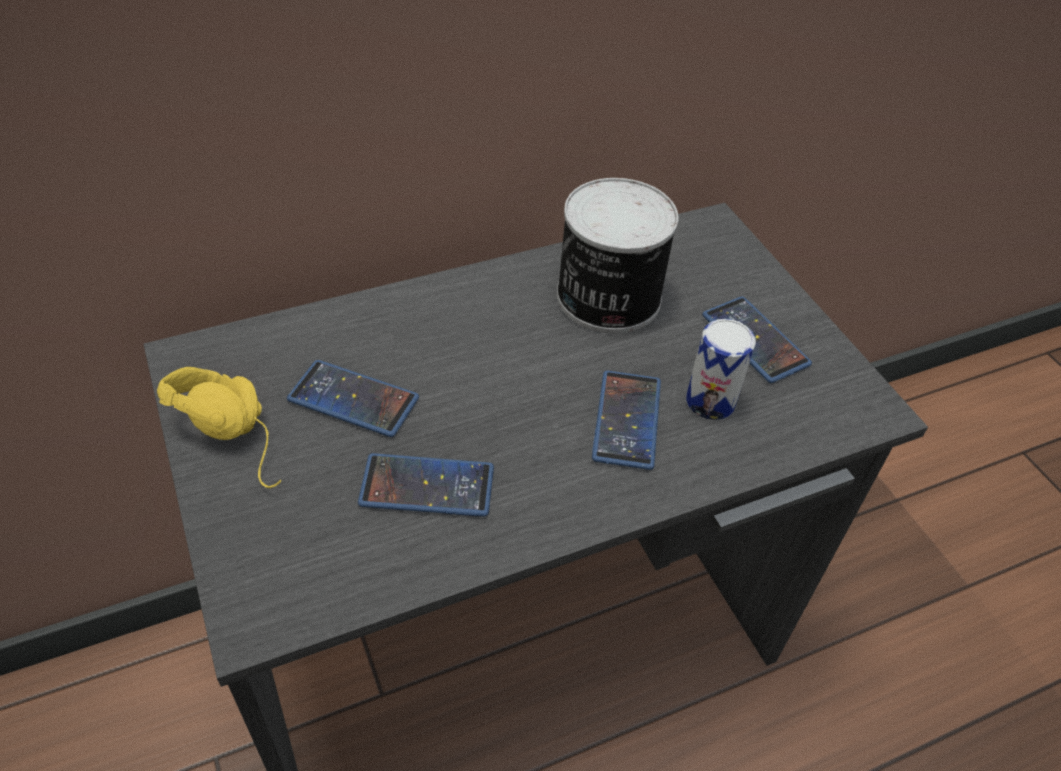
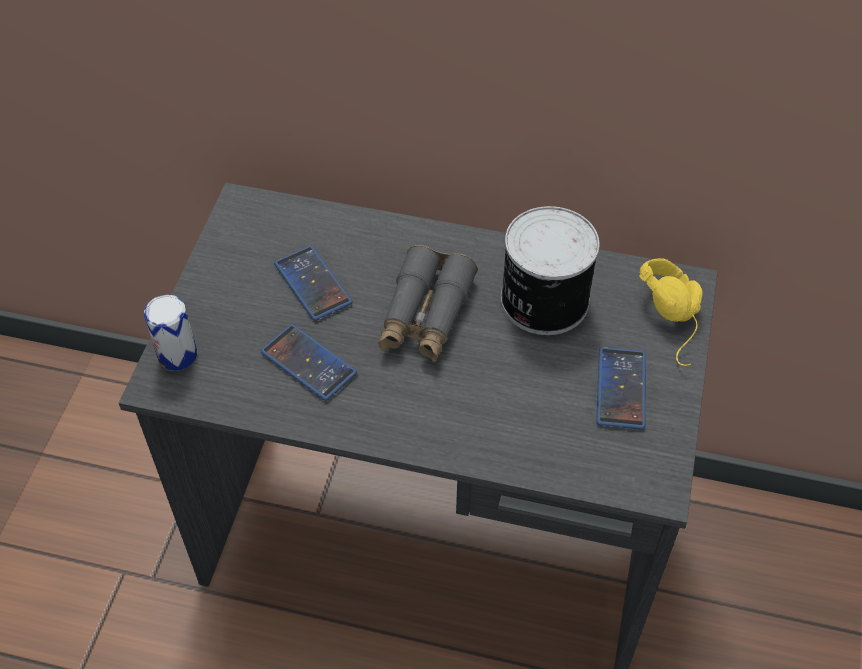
camera: 40 degrees right, 5 degrees up
yellow headphones [157,367,282,488] -> yellow headphones moved to [639,258,702,366]
phone [592,371,661,470] -> none
can [686,319,756,420] -> can moved to [144,295,197,371]
none -> grey binoculars [378,245,478,362]

